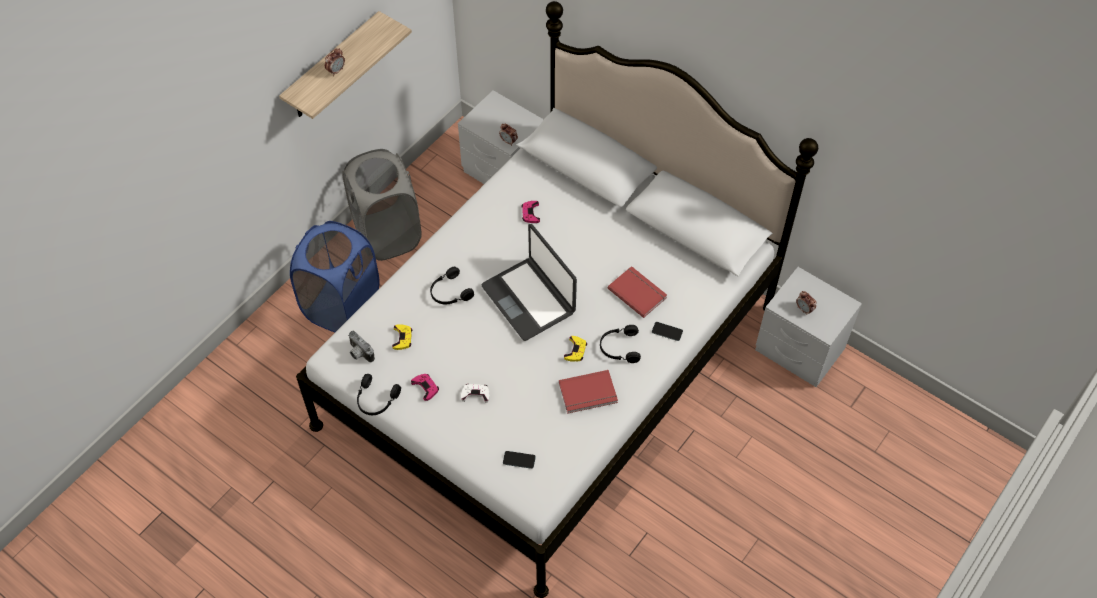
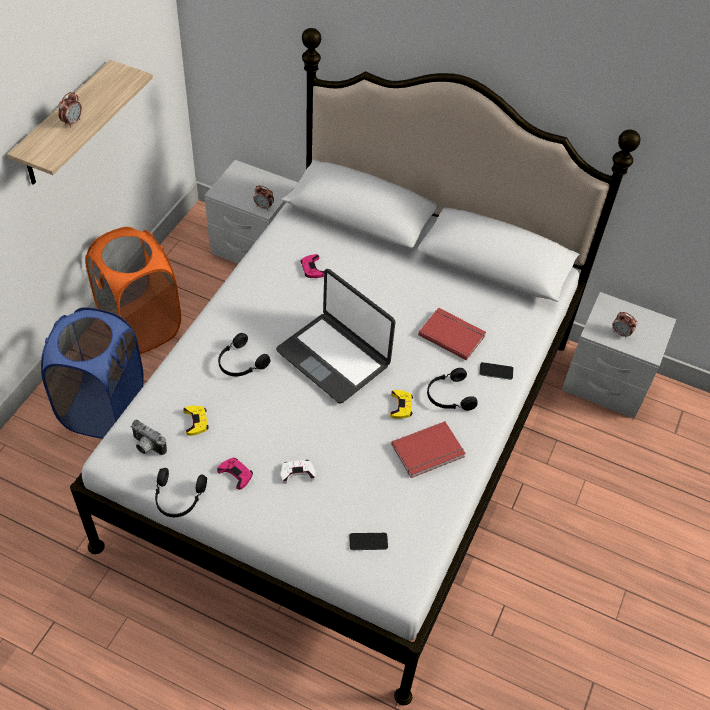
camera: 15 degrees left, 5 degrees down
grey laundry basket [342,149,422,261] -> orange laundry basket [85,227,181,354]

